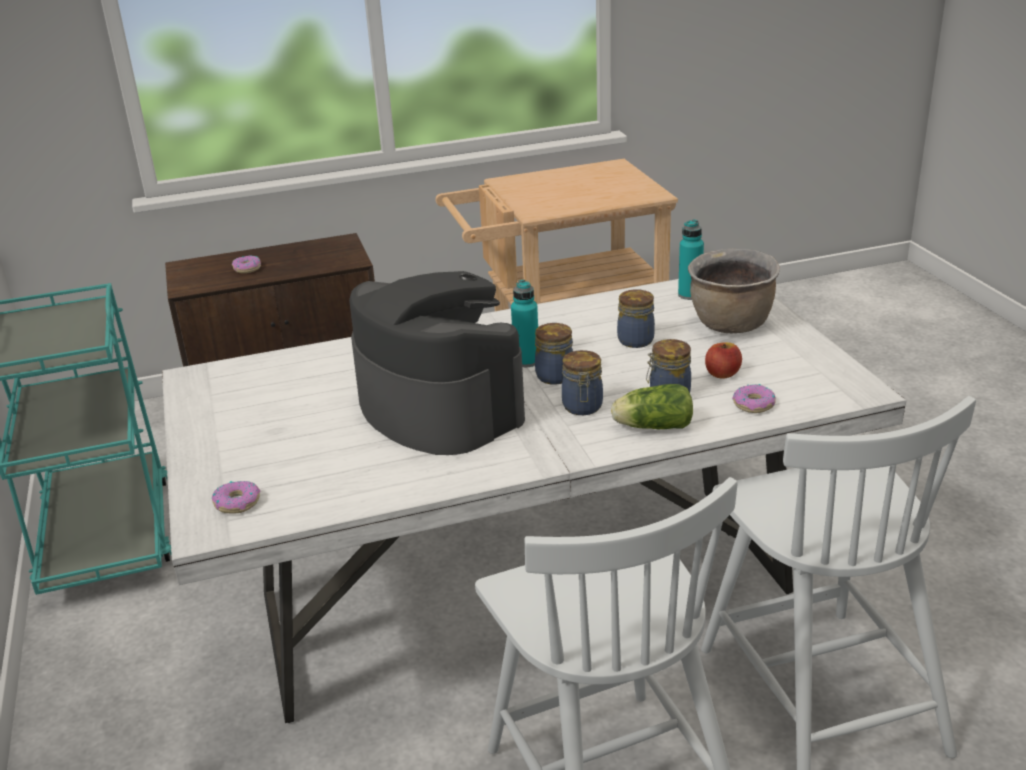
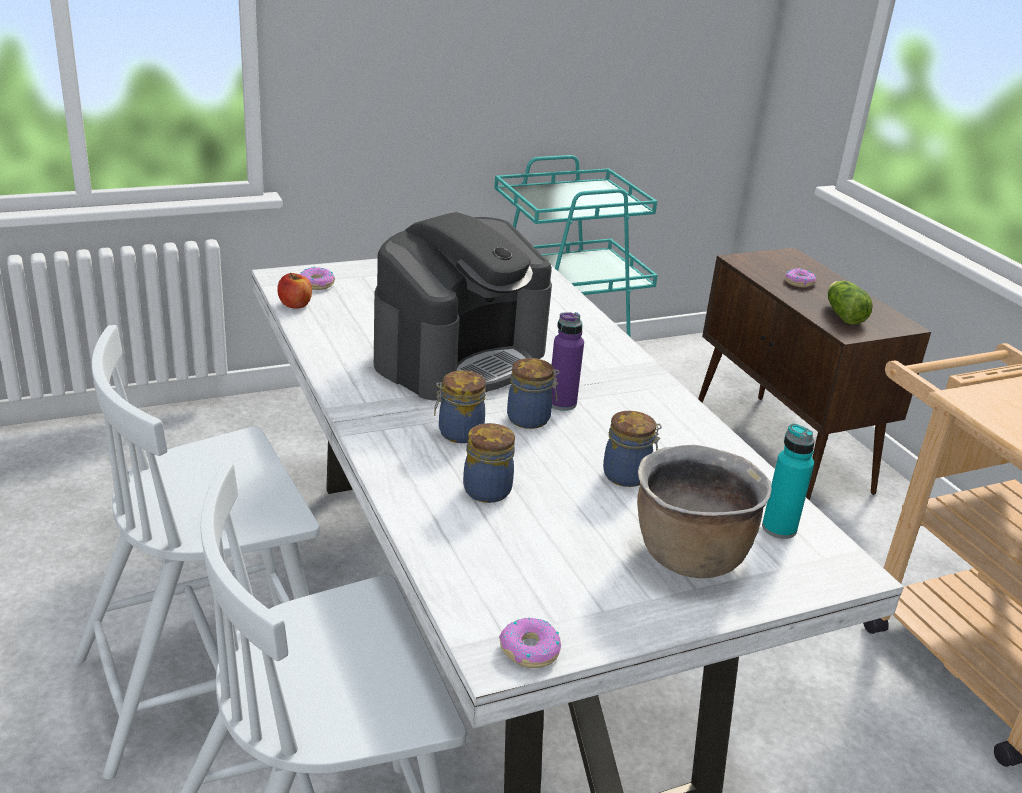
camera: 80 degrees right, 0 degrees up
turquoise bottle [511,280,538,367] -> purple bottle [552,312,584,411]
lettuce [611,384,693,429] -> lettuce moved to [828,280,873,324]
apple [705,342,742,379] -> apple moved to [277,273,312,309]
donut [732,384,776,413] -> donut moved to [499,618,561,668]

